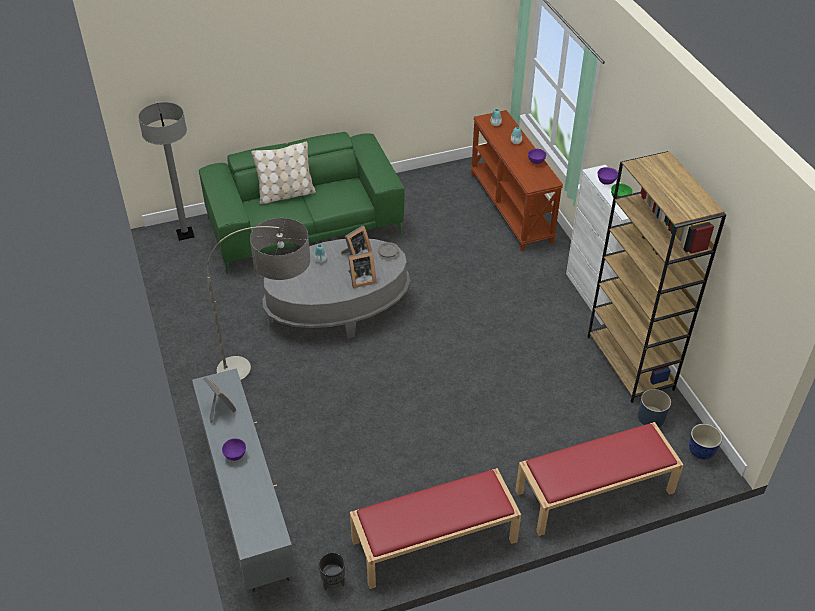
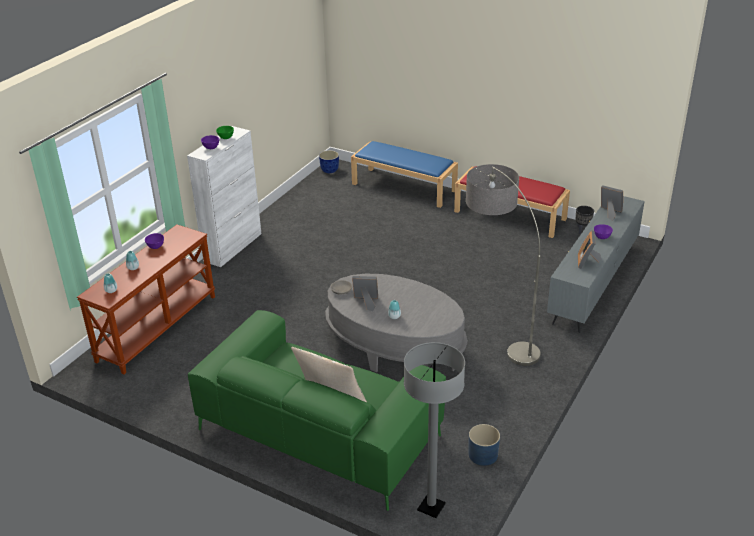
camera: 130 degrees left, 10 degrees down
picture frame [348,251,376,288] -> picture frame moved to [601,185,623,221]
red bench [515,422,684,536] -> blue bench [351,141,458,208]
brown bookcase [587,151,726,403] -> none
blue planter [638,389,671,427] -> blue planter moved to [468,424,500,466]

